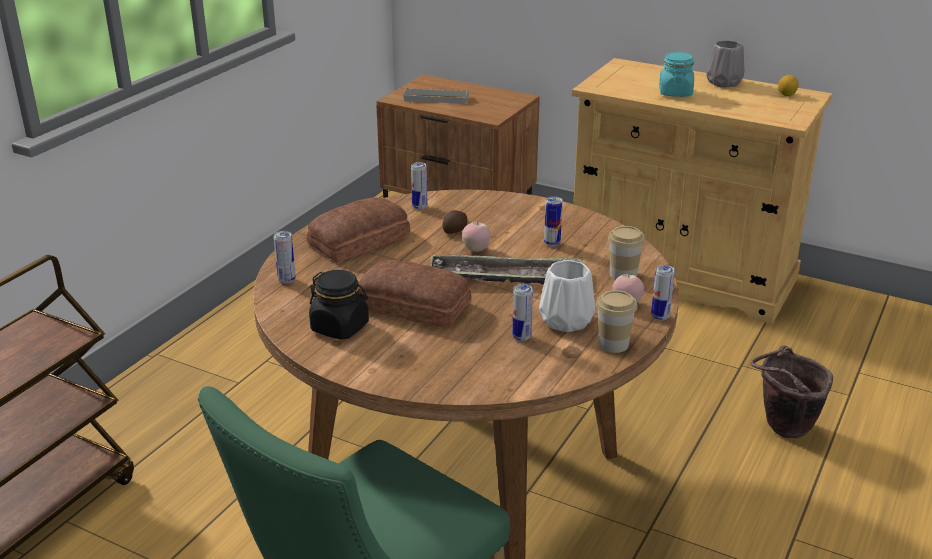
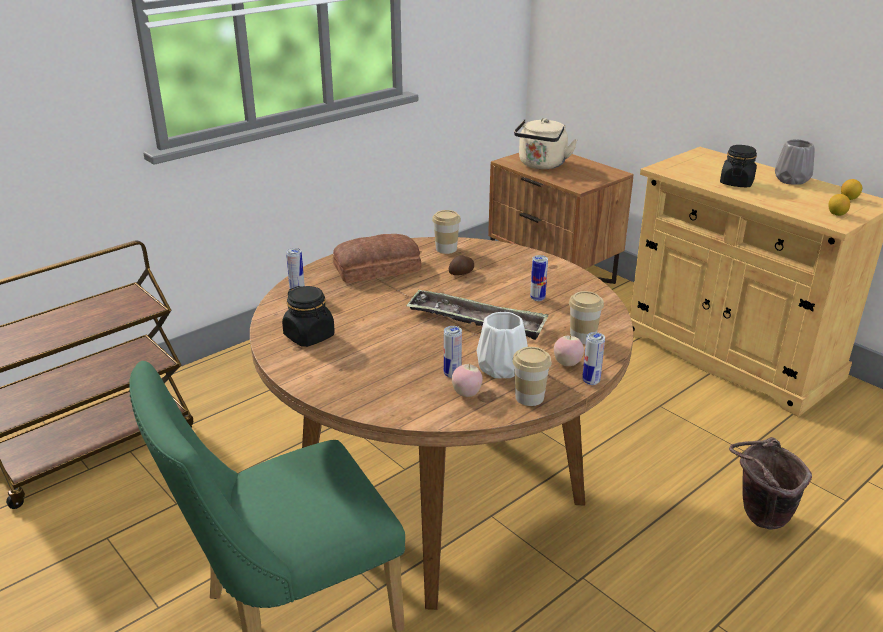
camera: 20 degrees right, 0 degrees up
bread [359,260,471,328] -> none
grey tray [404,87,469,104] -> beige kettle [514,118,577,169]
can [411,162,427,209] -> cup [432,210,461,254]
apple [462,220,491,252] -> apple moved to [452,364,483,397]
turquoise jar [659,52,694,97] -> black jar [720,145,757,188]
none -> lemon [828,194,850,216]

